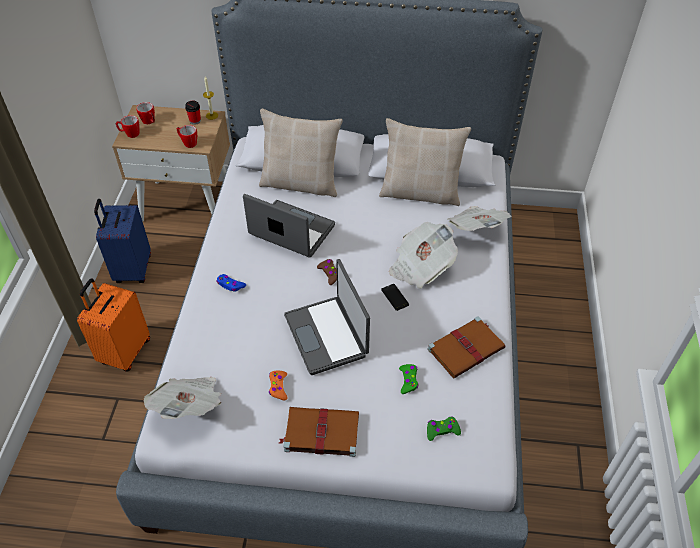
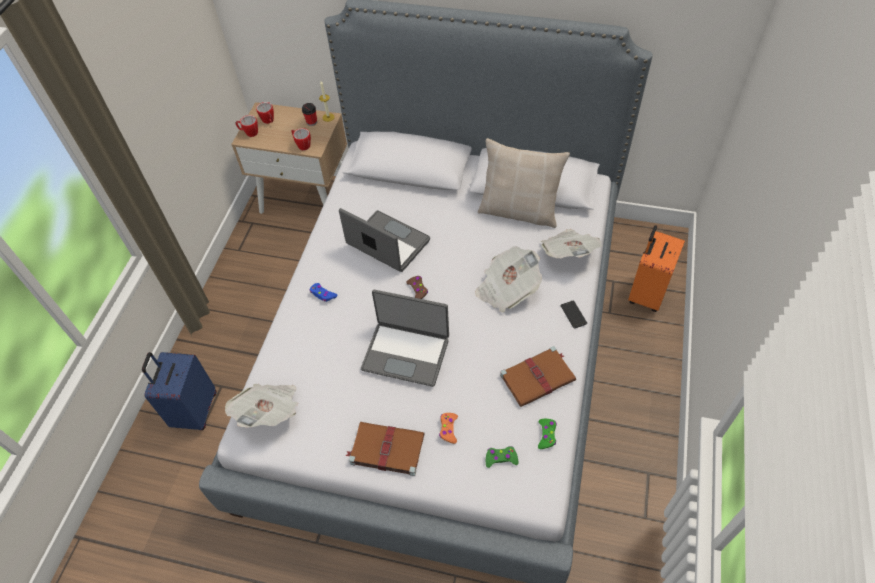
camera: 10 degrees right, 5 degrees up
orange suitcase [77,278,150,371] -> orange suitcase moved to [628,225,685,312]
blue suitcase [94,199,151,283] -> blue suitcase moved to [142,352,216,430]
beige pillow [259,109,343,197] -> none
orange game controller [269,371,288,401] -> orange game controller moved to [439,413,458,444]
laptop [284,259,370,375] -> laptop turned 60 degrees counterclockwise [361,290,449,387]
phone [381,284,409,311] -> phone moved to [561,301,587,329]
green game controller [399,364,418,394] -> green game controller moved to [538,419,557,449]

